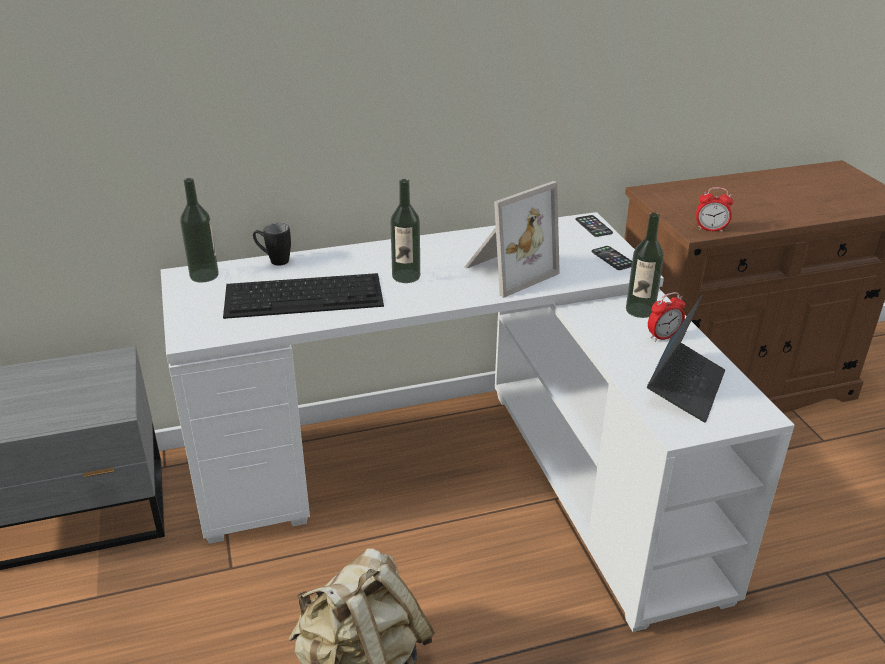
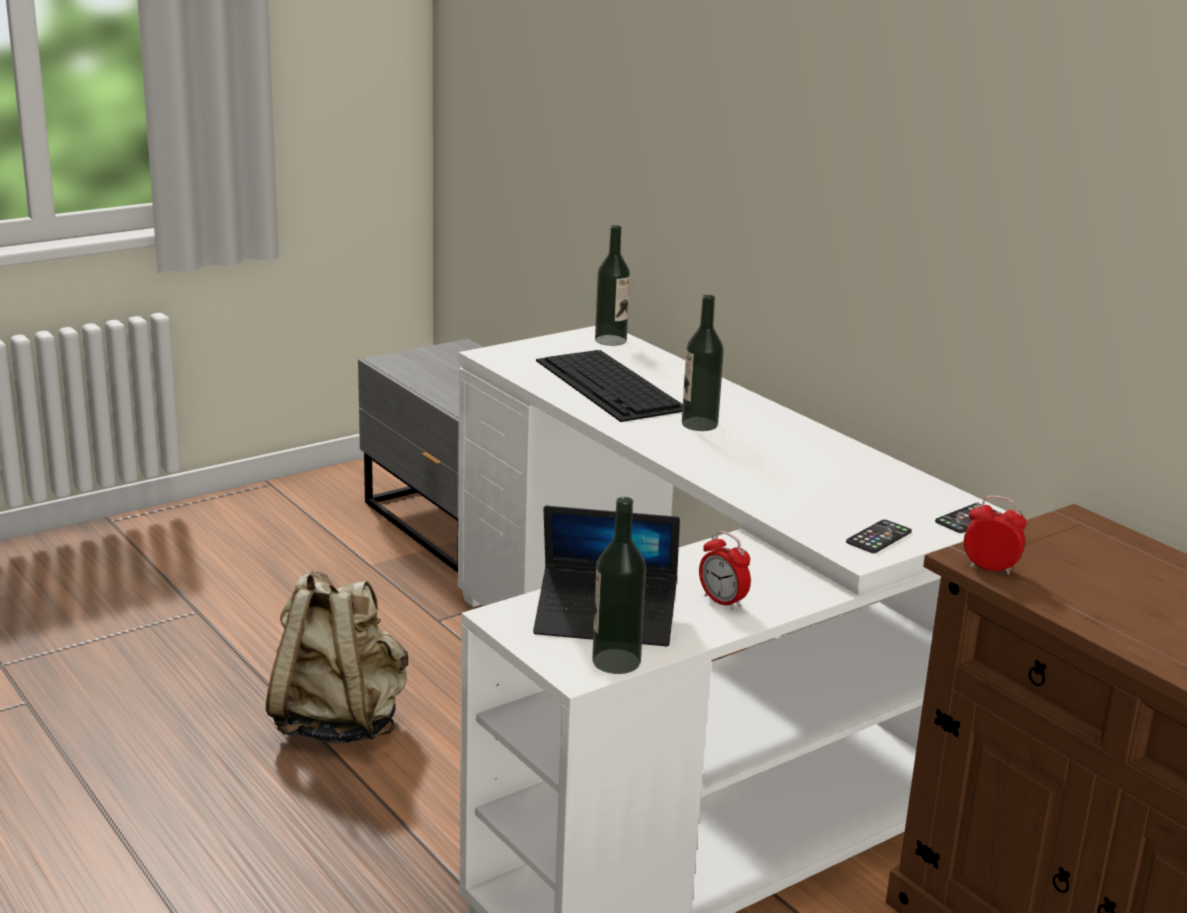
camera: 70 degrees right, 10 degrees down
black mug [253,223,291,266] -> none
picture frame [465,181,560,298] -> none
bottle [626,212,664,318] -> bottle moved to [592,497,646,674]
alarm clock [696,187,733,232] -> alarm clock turned 120 degrees clockwise [964,496,1027,575]

